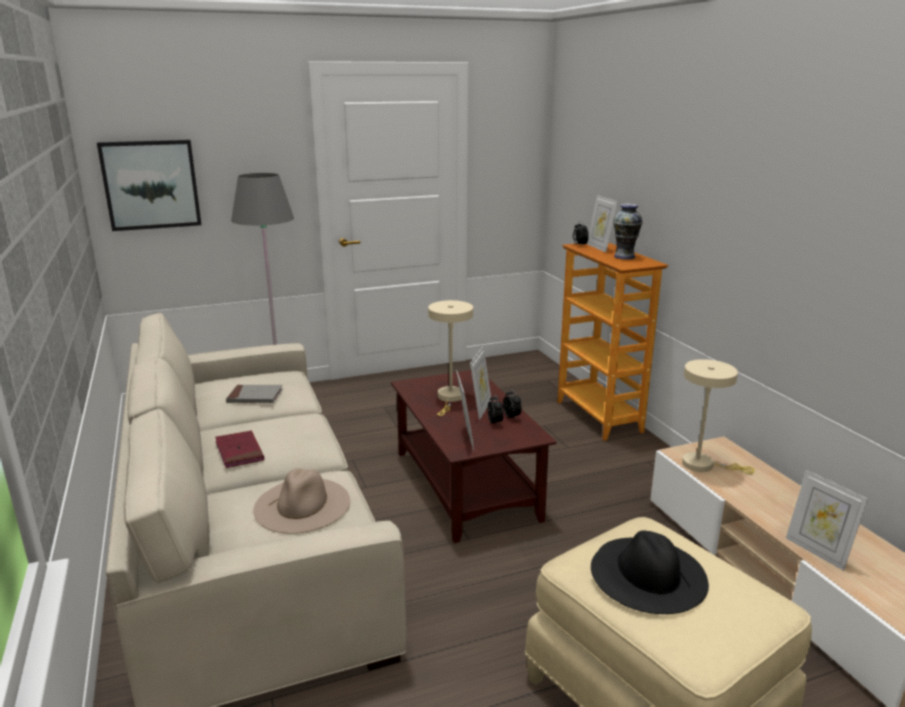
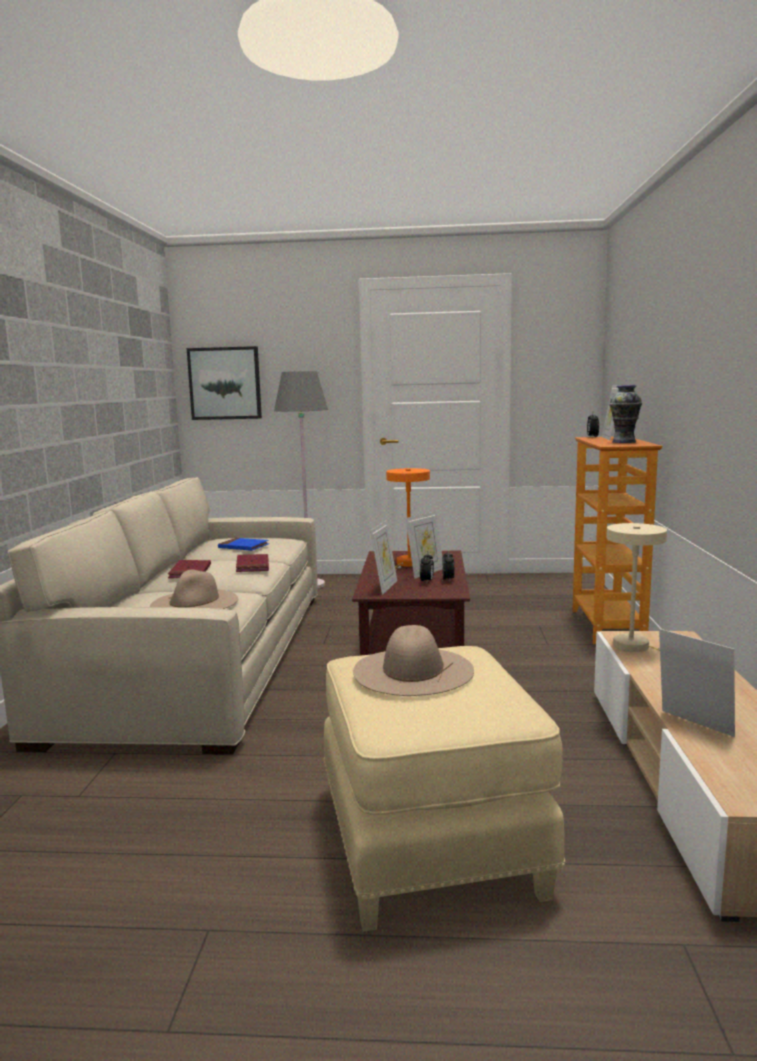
camera: 25 degrees right, 10 degrees down
grey book [226,385,283,403] -> blue book [218,538,269,551]
beige table lamp [428,300,473,416] -> orange table lamp [386,468,430,570]
black hat [591,530,709,614] -> beige hat [353,625,474,696]
picture frame [786,470,868,571] -> picture frame turned 150 degrees clockwise [659,629,735,737]
none -> red book [236,554,269,572]

